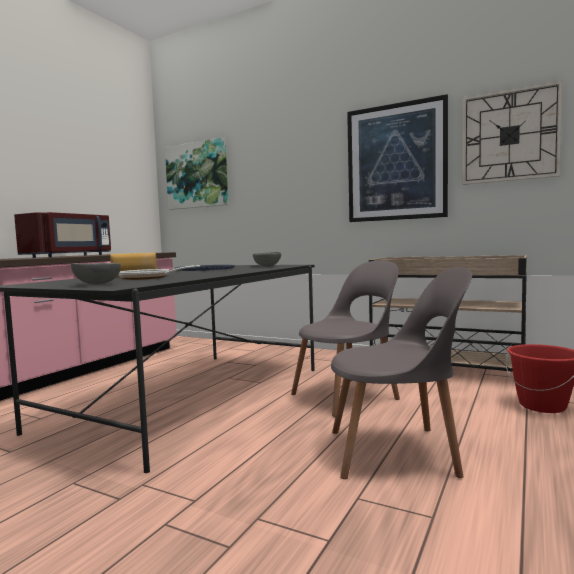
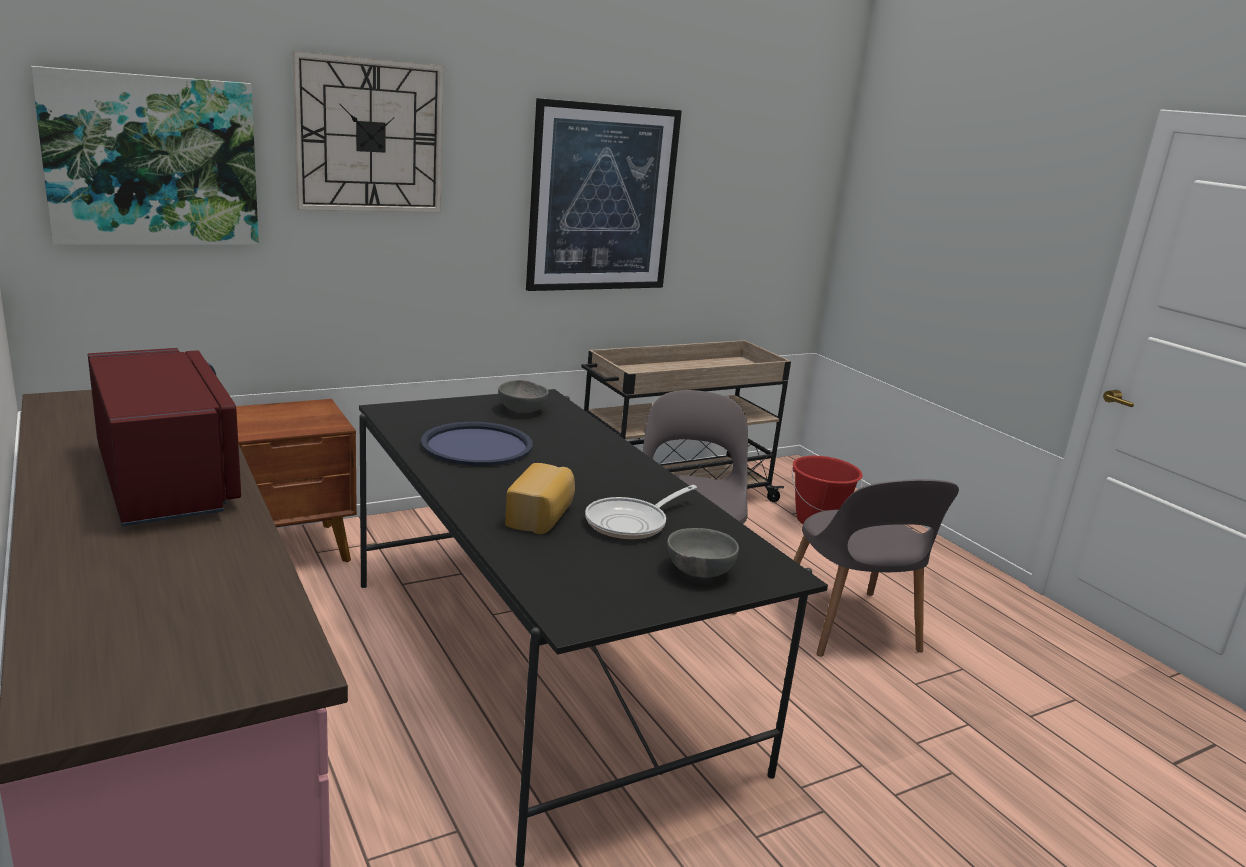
camera: 60 degrees left, 15 degrees up
grey chair [331,267,472,479] -> grey chair turned 135 degrees clockwise [794,479,959,656]
wall clock [462,80,563,185] -> wall clock moved to [292,51,444,213]
none -> brown nightstand [236,399,357,562]

